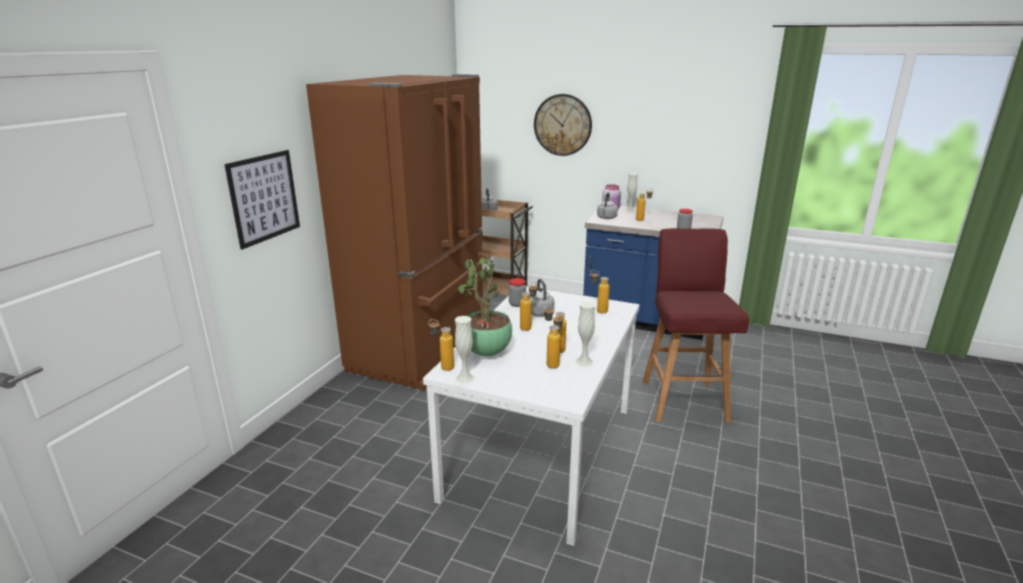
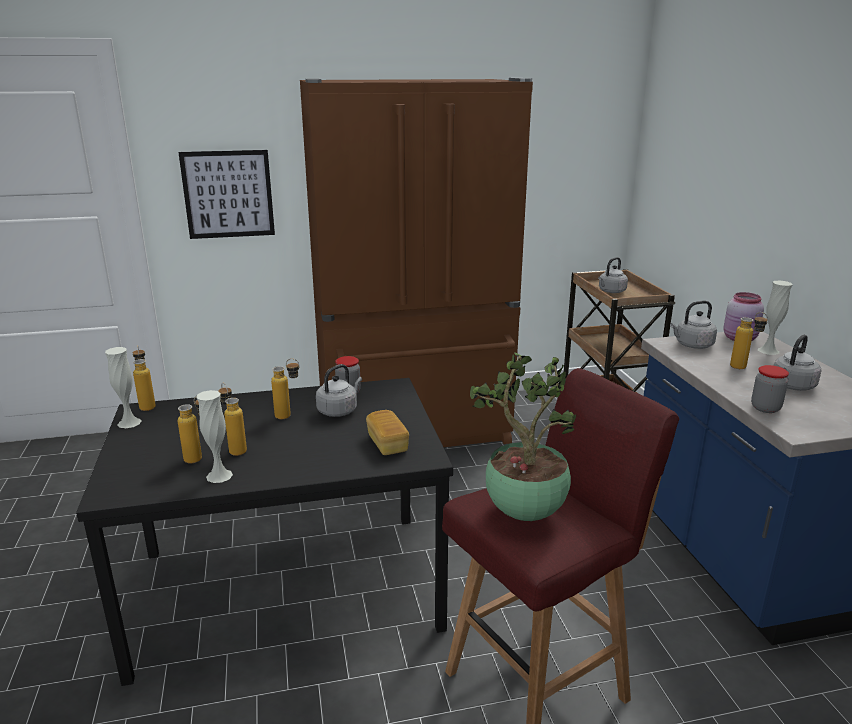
camera: 55 degrees right, 0 degrees up
white dining table [423,287,640,546] -> black dining table [76,378,453,686]
potted plant [457,254,512,356] -> potted plant moved to [470,352,576,521]
wall clock [534,94,592,156] -> none
bottle [590,270,610,313] -> bread [366,410,409,455]
none -> grey kettle [774,335,821,391]

